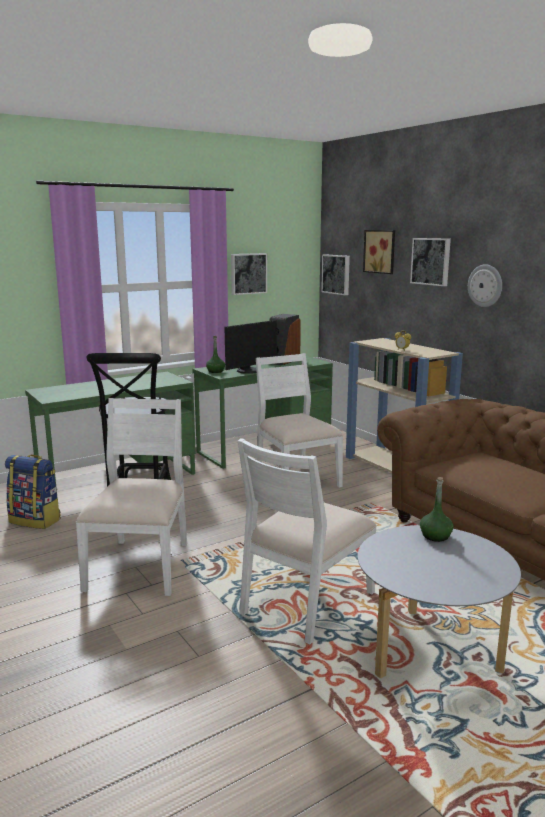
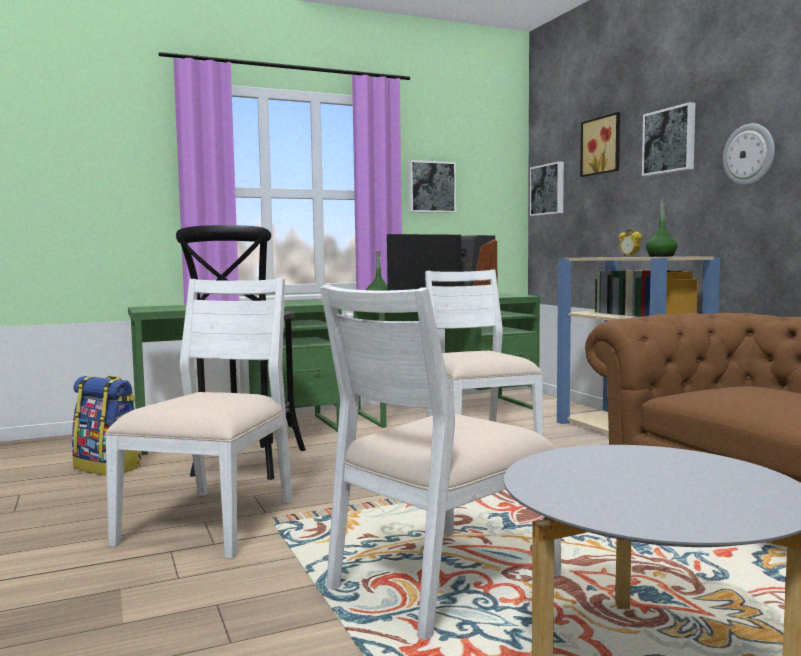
camera: 10 degrees right, 10 degrees down
green bottle [420,477,454,542] -> green bottle moved to [646,198,678,257]

